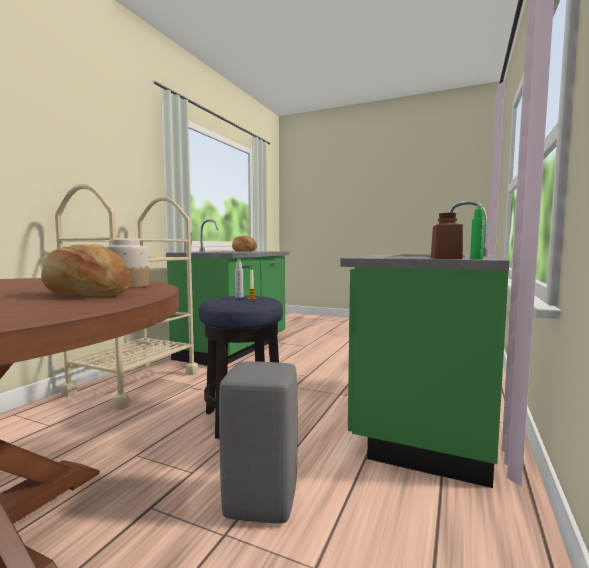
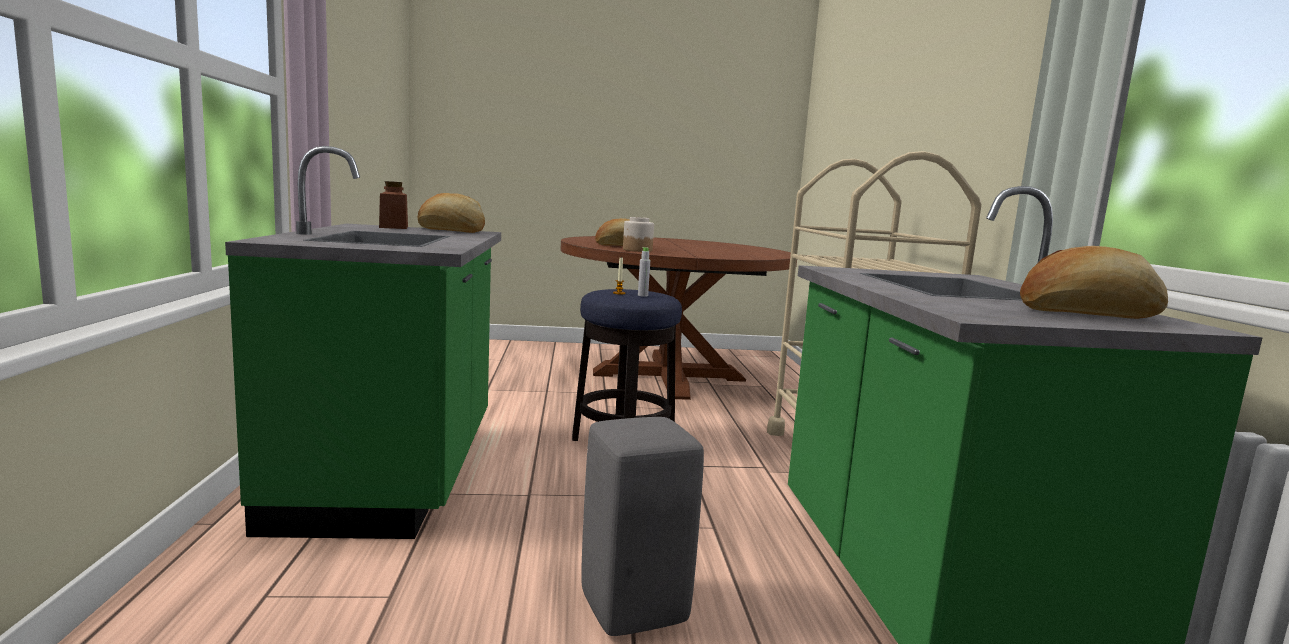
camera: 150 degrees right, 5 degrees up
grey stool [219,361,297,523] -> grey stool moved to [581,417,704,636]
green bottle [470,205,485,259] -> none
none -> bread [417,193,485,233]

